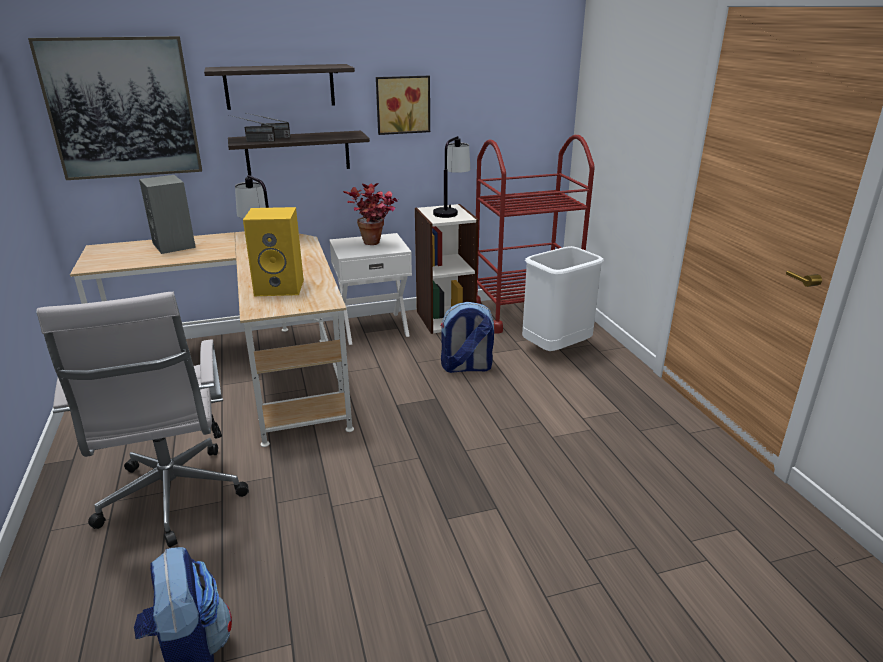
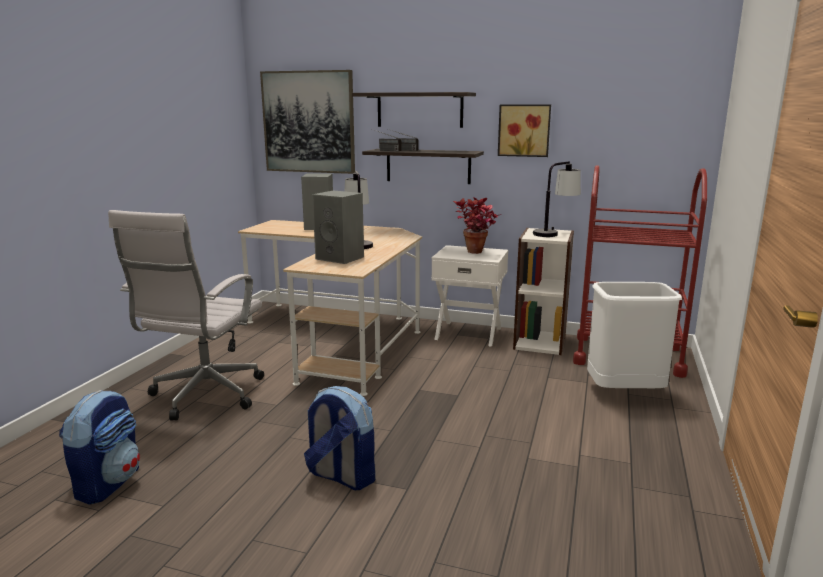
camera: 35 degrees right, 10 degrees down
yellow speaker [243,207,304,296] -> grey speaker [312,190,364,264]
backpack [440,302,494,373] -> backpack moved to [304,386,375,490]

